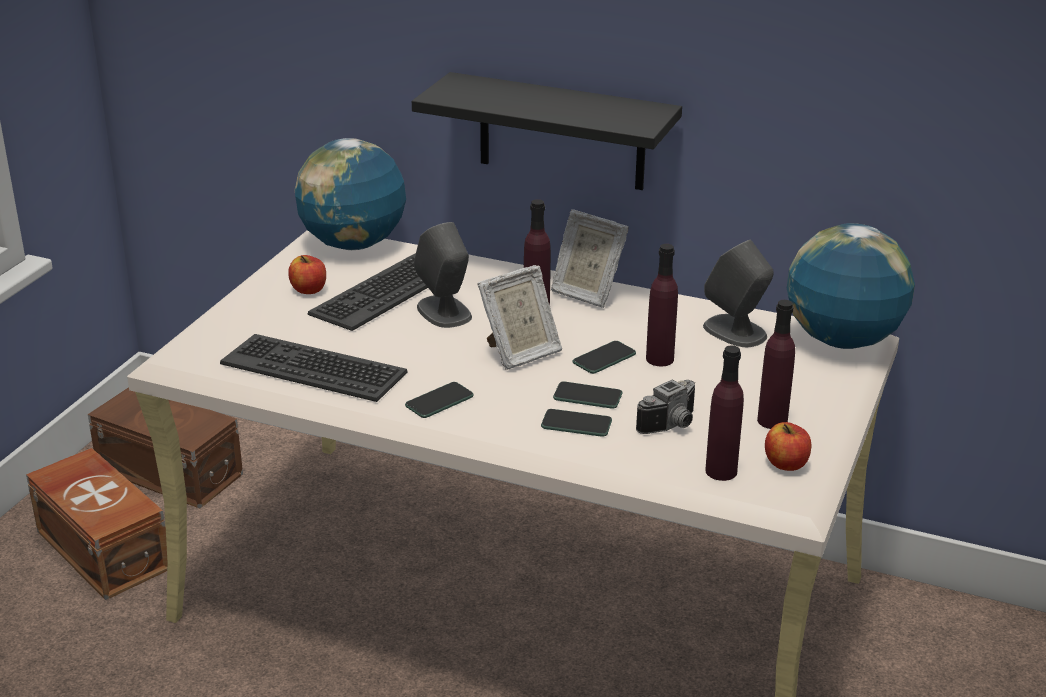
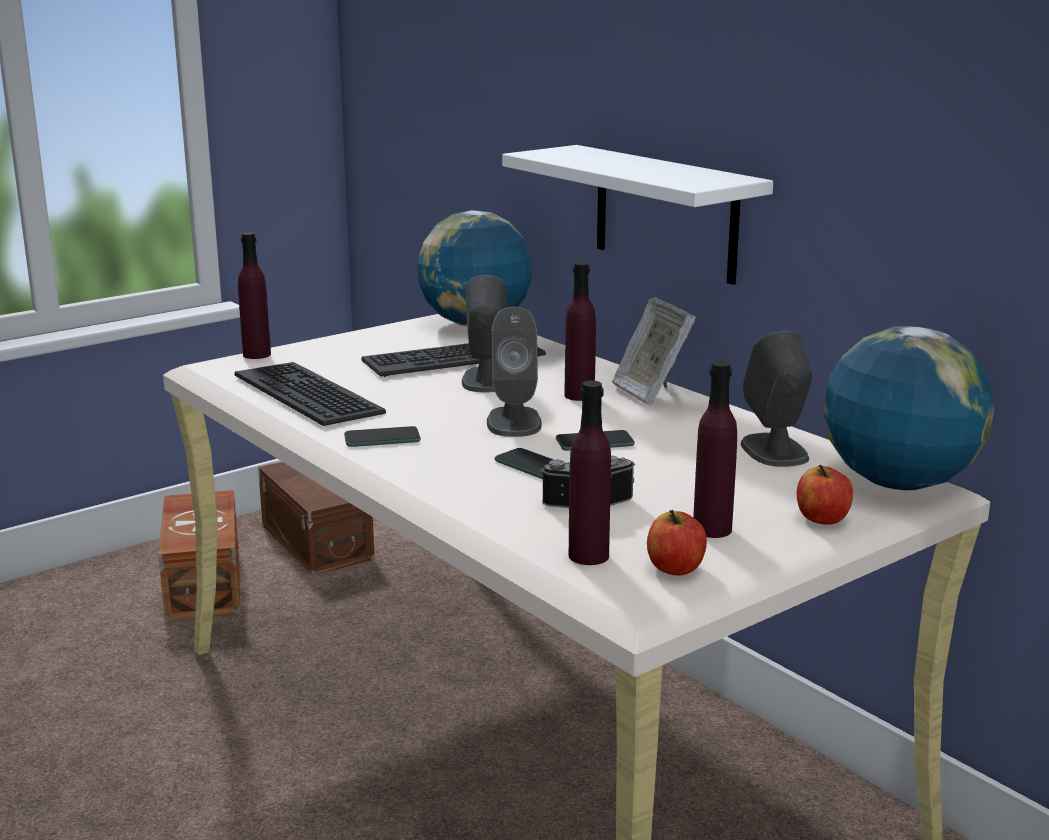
camera: 30 degrees right, 10 degrees down
apple [288,255,326,294] -> apple moved to [797,465,853,525]
black shelf [412,72,682,190] -> white shelf [502,145,773,285]
picture frame [477,265,562,370] -> grey speaker [487,307,542,437]
phone [541,409,612,437] -> none
purple bottle [646,244,678,366] -> purple bottle moved to [238,232,271,359]

